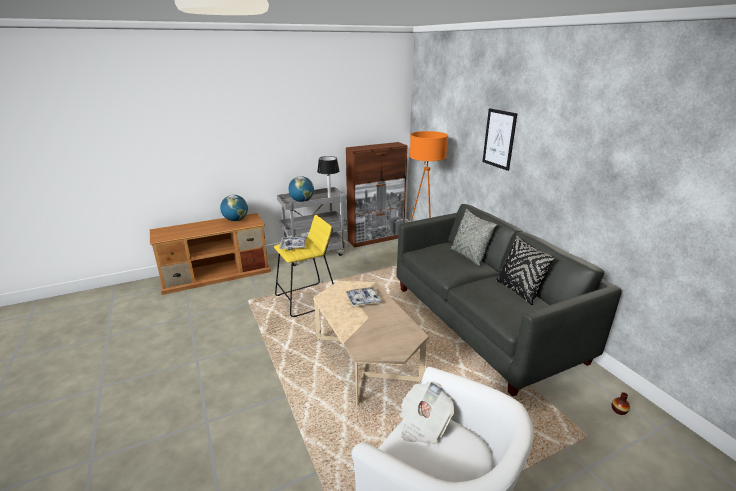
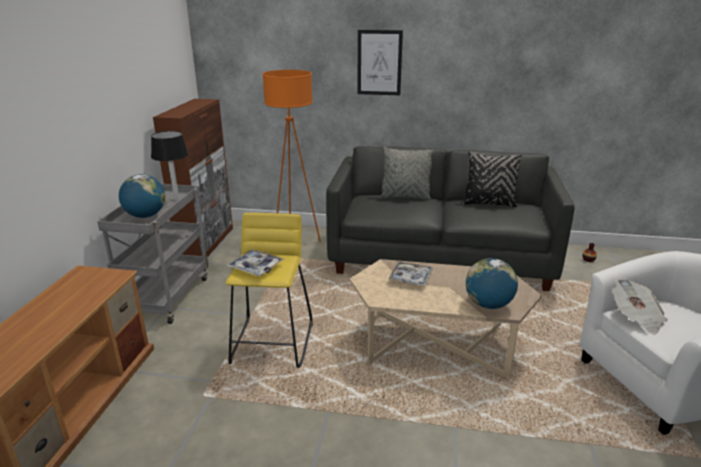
camera: 55 degrees left, 0 degrees up
globe [220,195,248,221] -> globe moved to [466,258,518,309]

